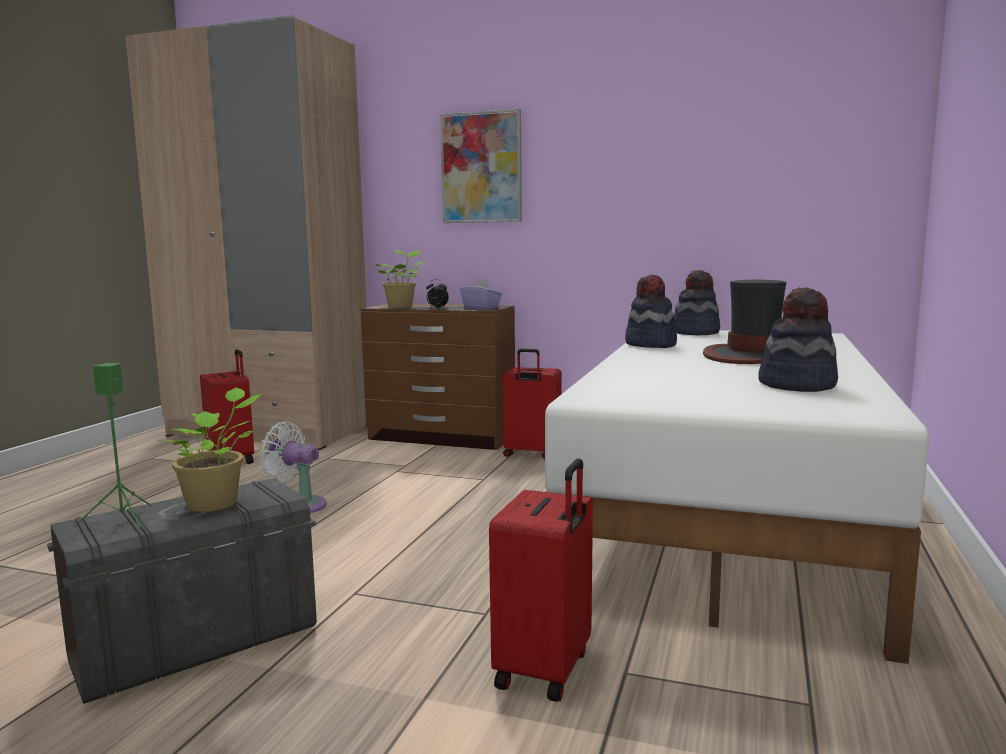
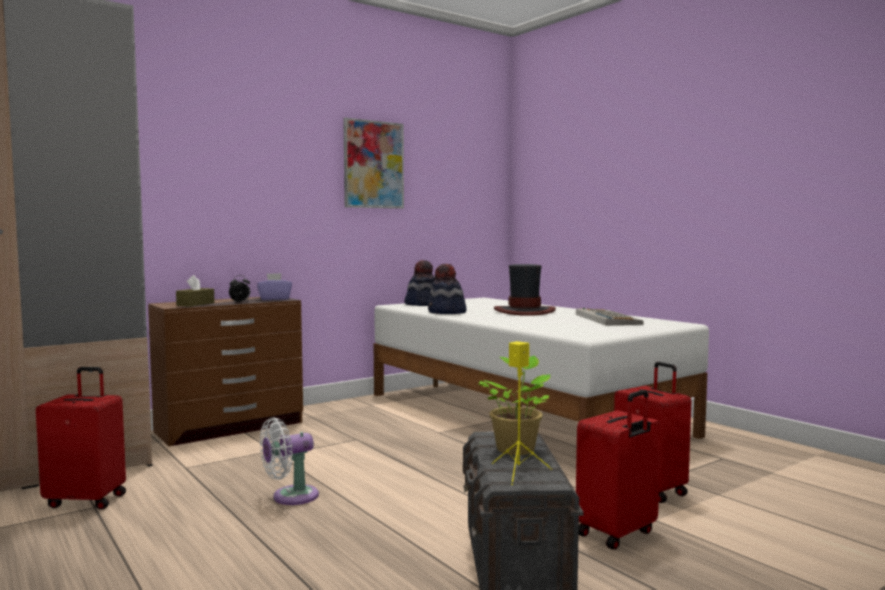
camera: 55 degrees left, 5 degrees down
green speaker [74,363,152,532] -> yellow speaker [492,341,552,485]
potted plant [375,250,425,308] -> brown tissue box [176,275,215,307]
picture [440,109,522,223] -> picture moved to [343,118,404,209]
red suitcase [503,349,562,459] -> red suitcase moved to [576,390,661,550]
hat [758,288,838,392] -> keyboard [576,308,644,325]

